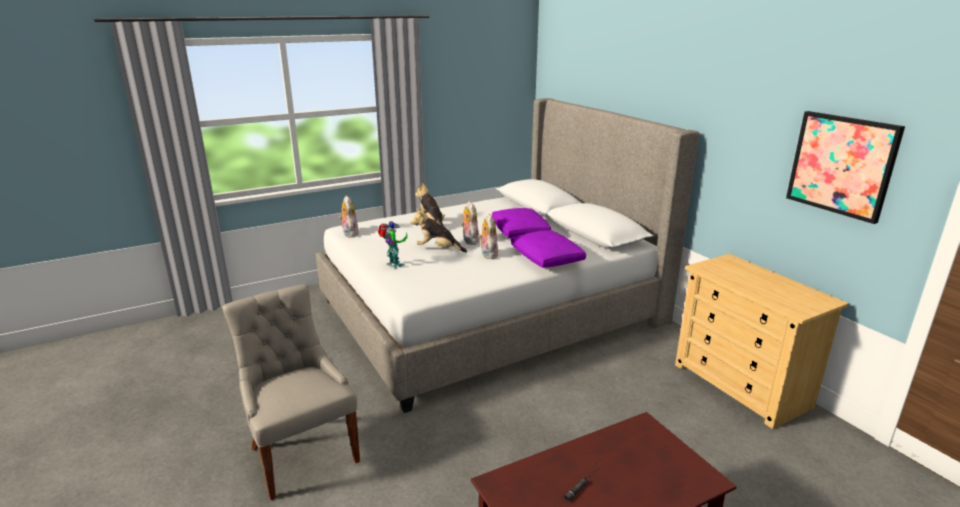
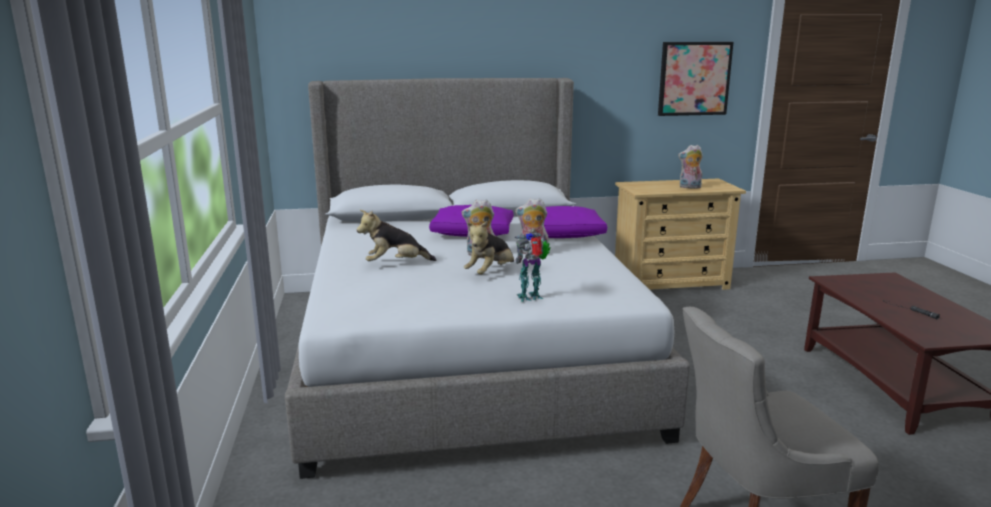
camera: 70 degrees left, 5 degrees down
plush toy [339,195,359,238] -> plush toy moved to [678,145,703,189]

